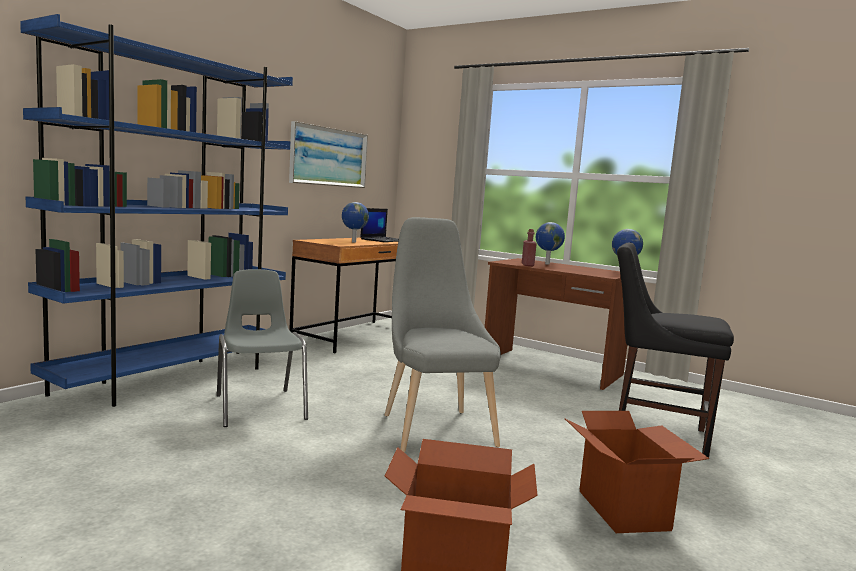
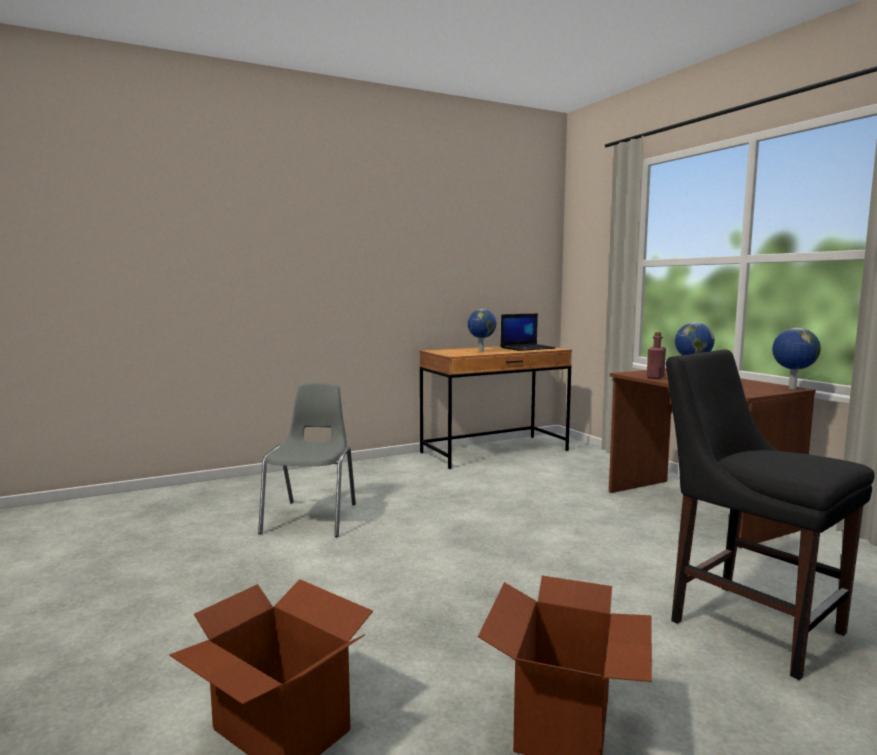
camera: 30 degrees right, 0 degrees up
blue bookcase [20,14,293,407] -> none
picture [289,121,368,188] -> none
grey chair [385,217,501,452] -> none

